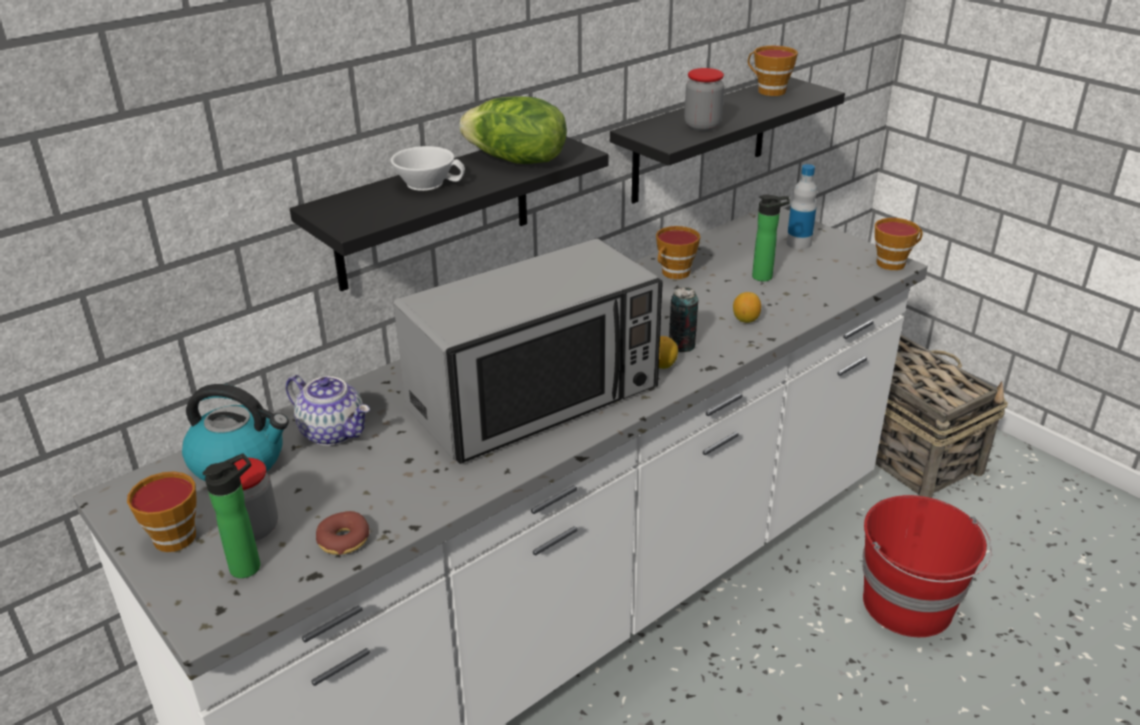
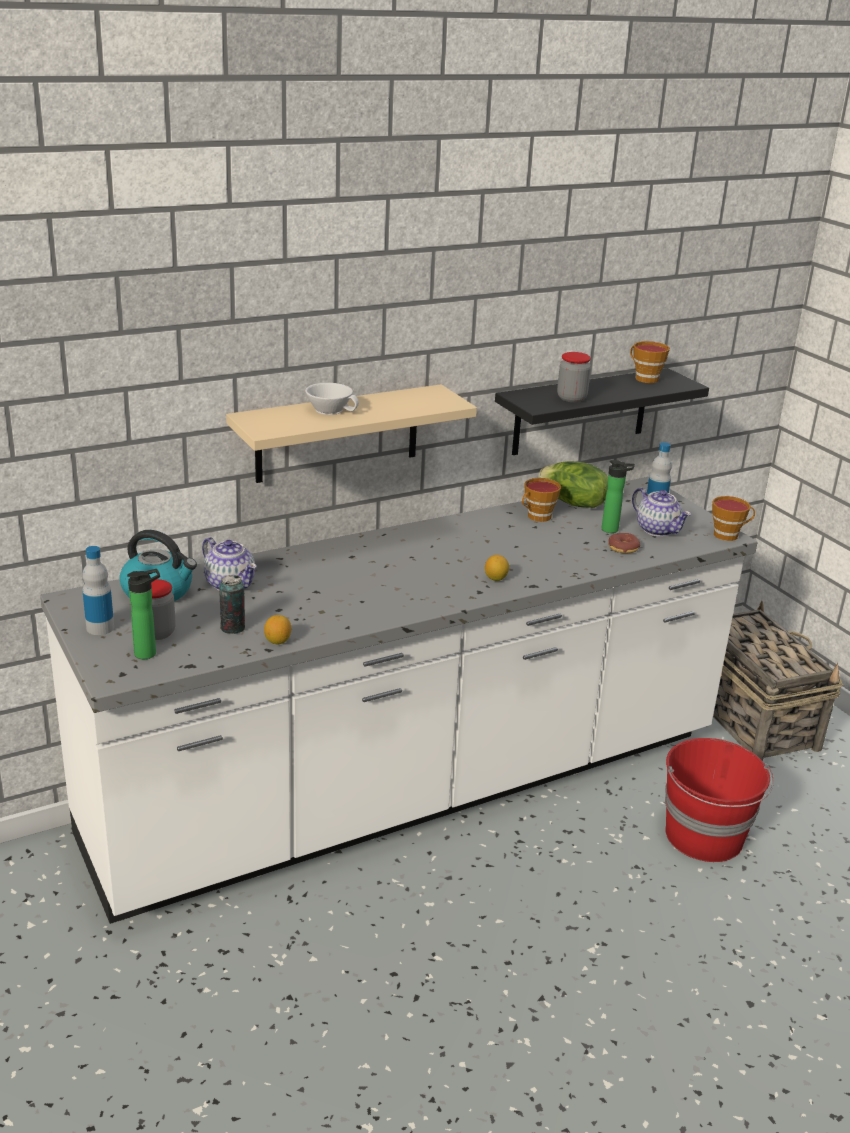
camera: 10 degrees right, 5 degrees down
cup [127,472,196,552] -> bottle [82,546,114,635]
black shelf [290,136,609,291] -> beige shelf [226,384,477,483]
donut [316,511,369,555] -> donut moved to [608,533,640,553]
microwave [393,239,663,464] -> none
lettuce [459,96,567,164] -> lettuce moved to [538,461,608,508]
can [669,287,698,352] -> can moved to [219,575,245,634]
lemon [733,292,761,323] -> lemon moved to [264,615,291,644]
none -> teapot [632,488,691,537]

